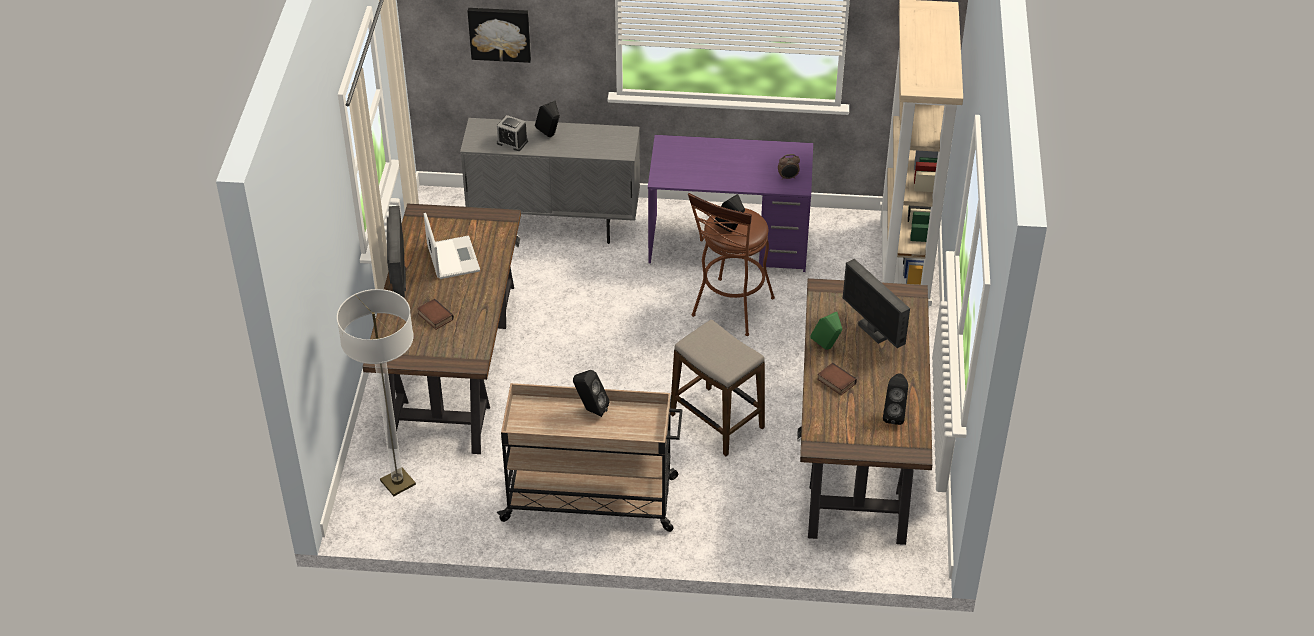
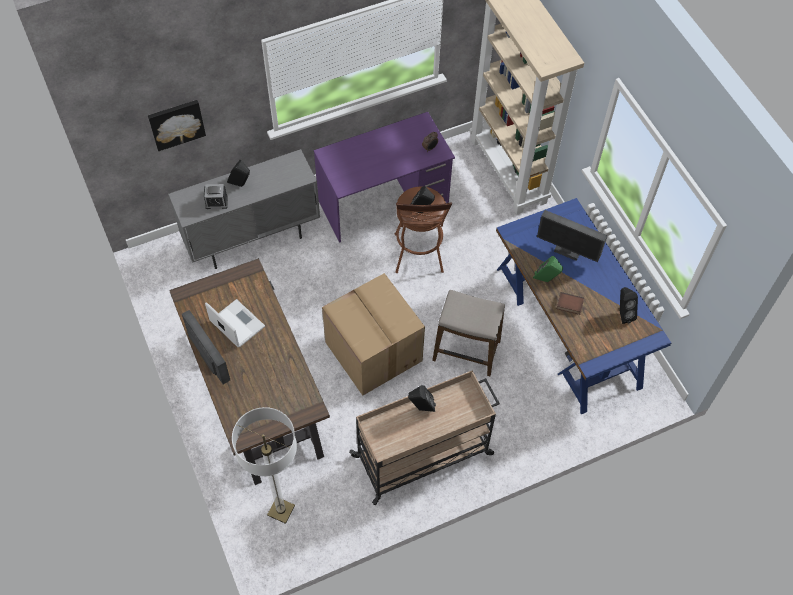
camera: 30 degrees left, 15 degrees up
book [417,298,454,330] -> none
brown desk [797,278,933,545] -> blue desk [496,198,671,414]
none -> cardboard box [322,273,425,396]

